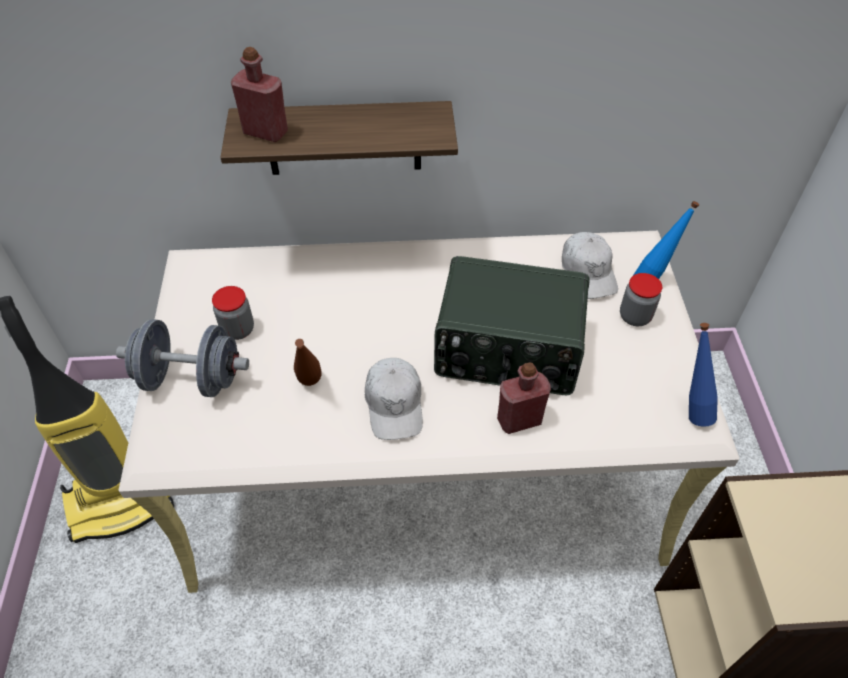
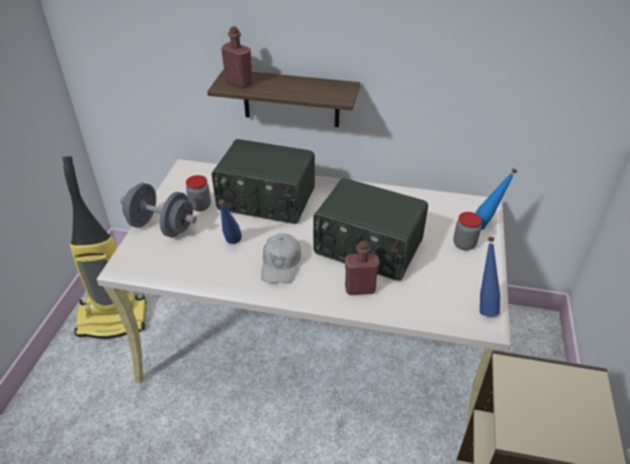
camera: 15 degrees right, 10 degrees down
brown bottle [294,339,322,386] -> blue bottle [218,200,242,244]
white cap [562,232,618,299] -> none
none -> radio [212,139,315,224]

